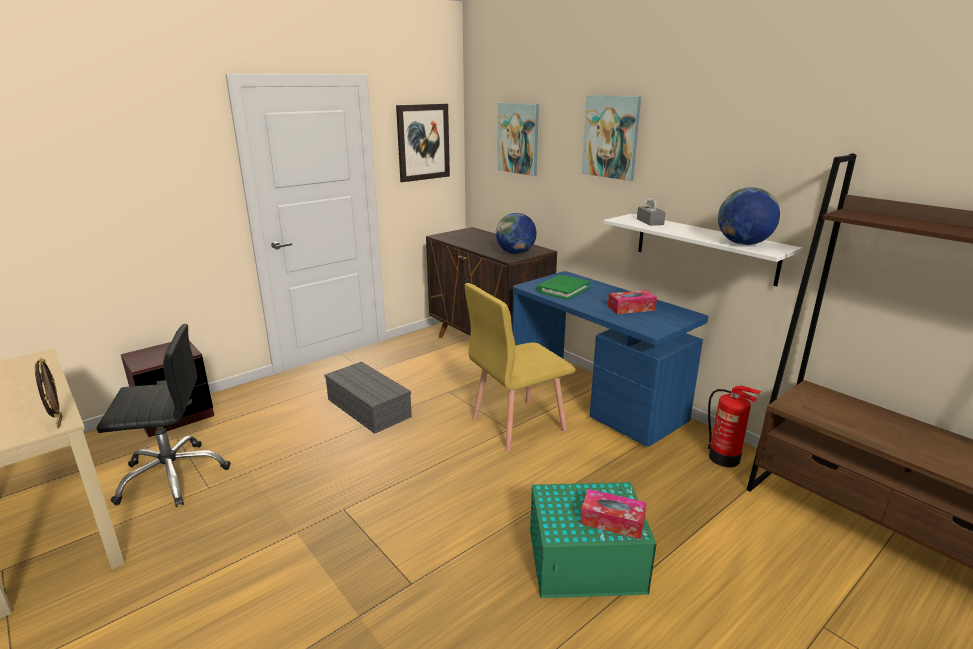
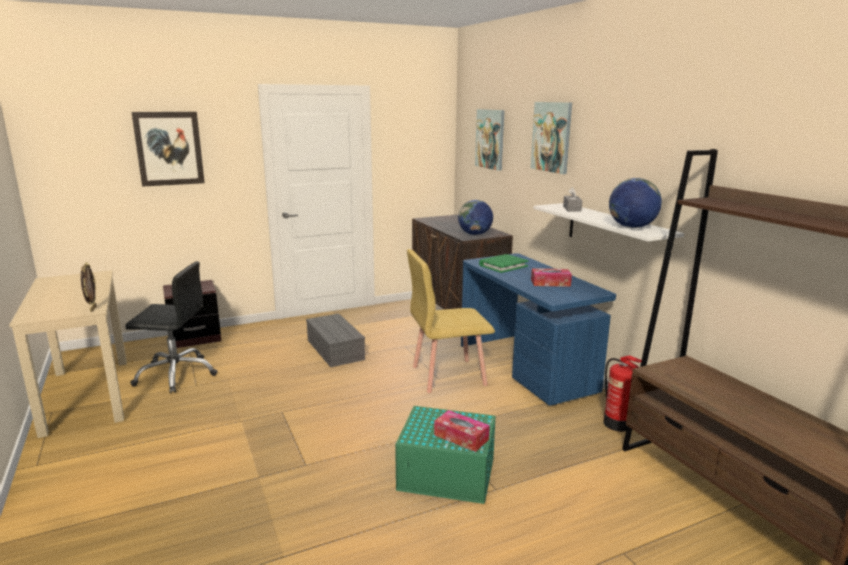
camera: 15 degrees right, 5 degrees down
picture [396,104,450,182] -> picture moved to [132,112,205,187]

